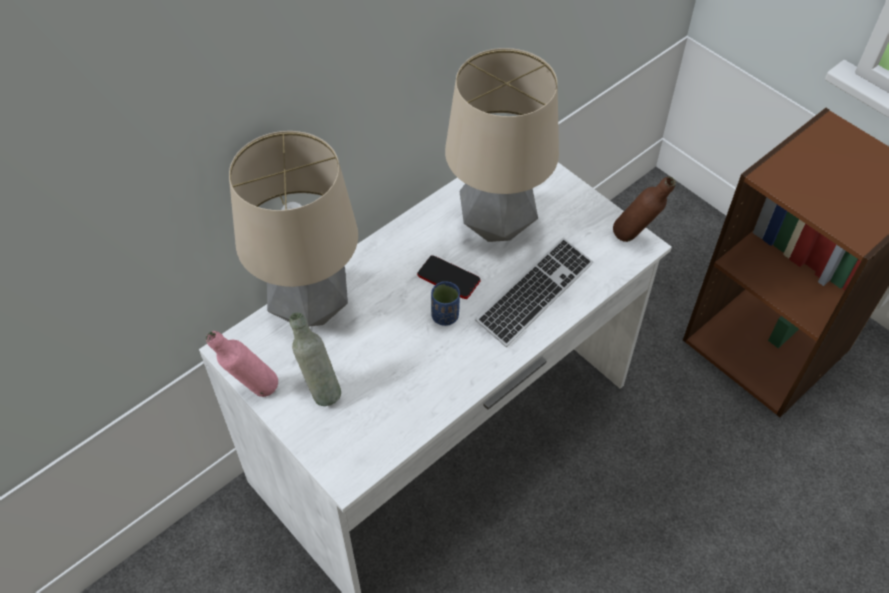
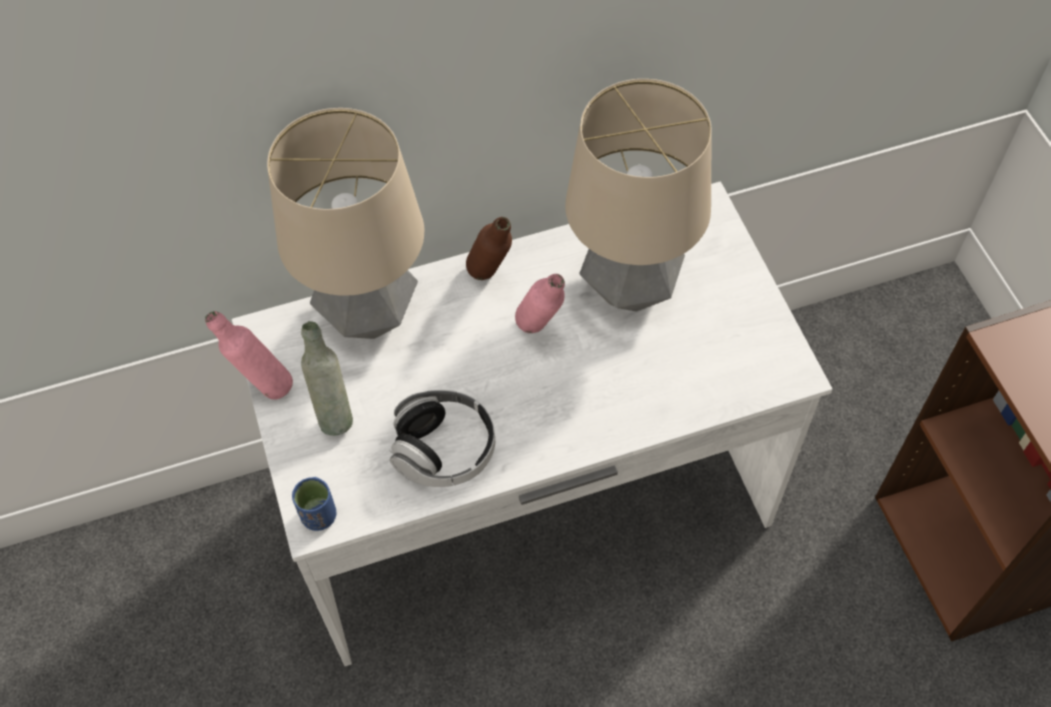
camera: 25 degrees right, 5 degrees up
phone [417,256,481,299] -> pink bottle [515,274,565,333]
blue cup [431,281,460,326] -> blue cup moved to [292,477,336,531]
keyboard [475,238,593,347] -> none
brown bottle [613,176,676,242] -> brown bottle moved to [466,217,512,280]
none -> headphones [389,390,495,487]

